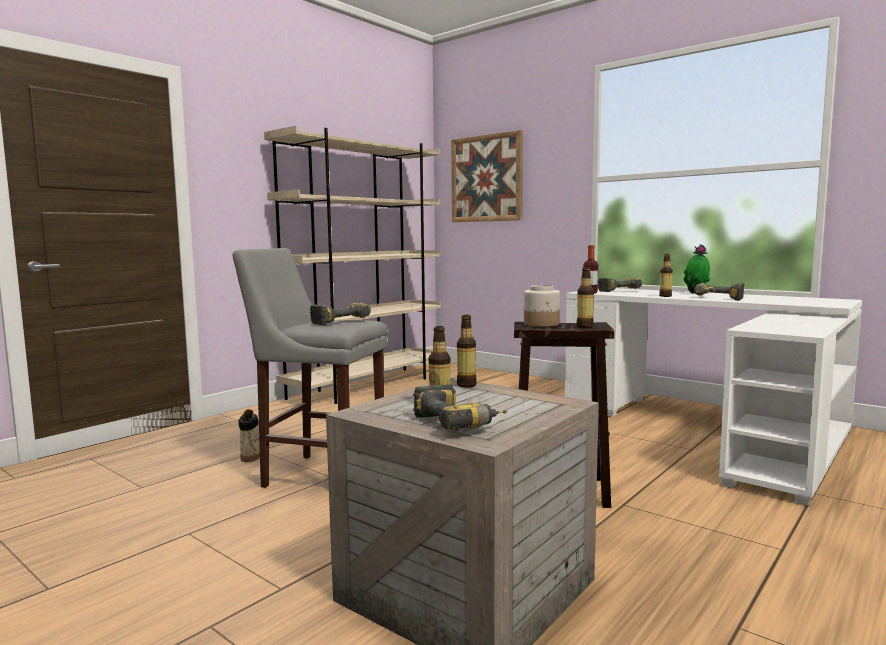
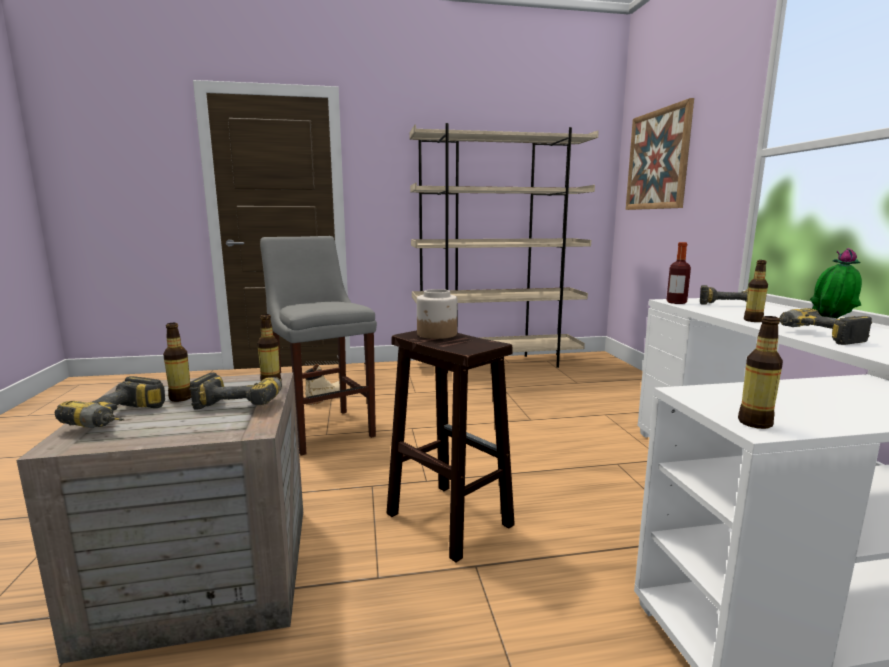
camera: 40 degrees right, 5 degrees up
power drill [310,303,371,325] -> power drill moved to [189,373,282,410]
bottle [576,267,594,328] -> bottle moved to [738,316,783,429]

